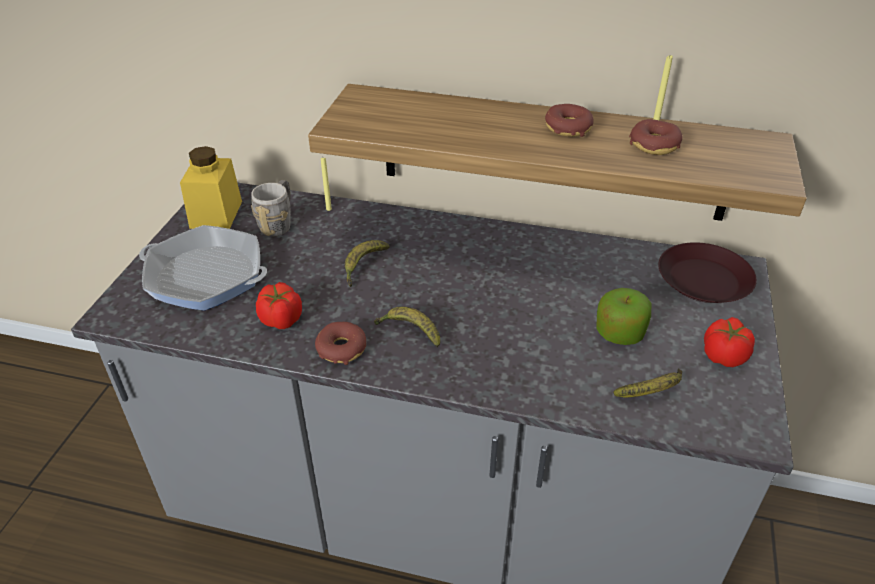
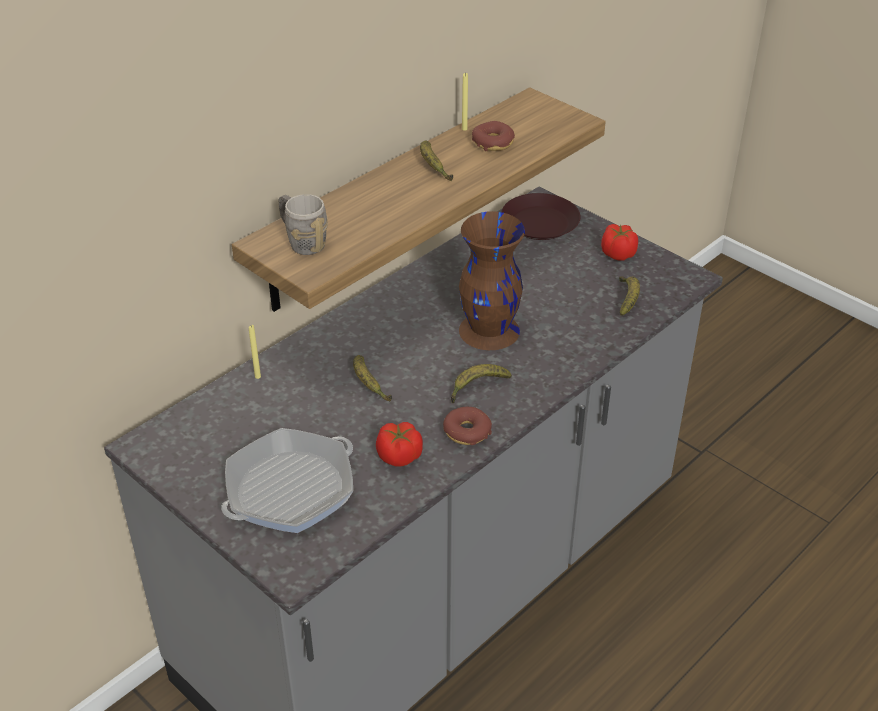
camera: 60 degrees left, 0 degrees up
yellow jar [180,146,242,229] -> none
grey mug [251,180,291,237] -> grey mug moved to [278,194,328,255]
donut [545,104,594,137] -> banana [420,141,453,181]
apple [596,288,651,345] -> none
none -> brown vase [459,211,525,350]

